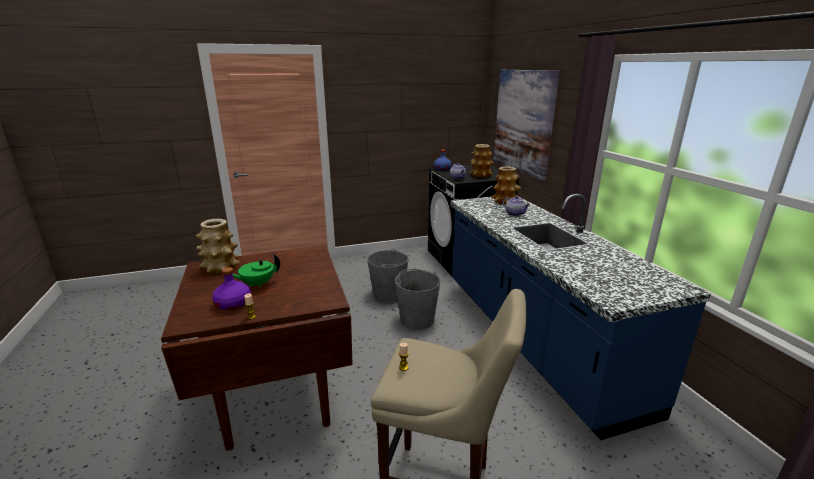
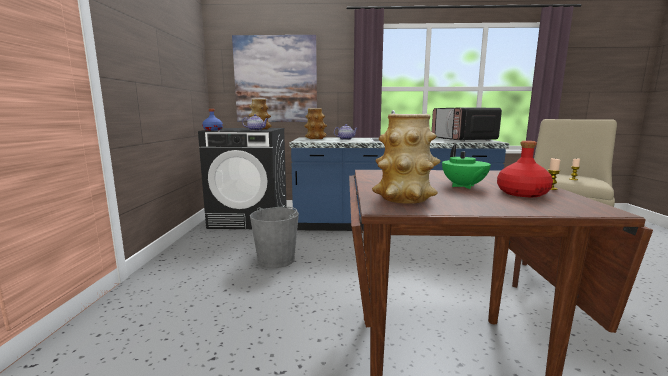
camera: 70 degrees left, 10 degrees down
purple bottle [212,267,251,310] -> red bottle [497,141,553,197]
grey bucket [395,269,440,330] -> none
none -> microwave [432,108,502,141]

